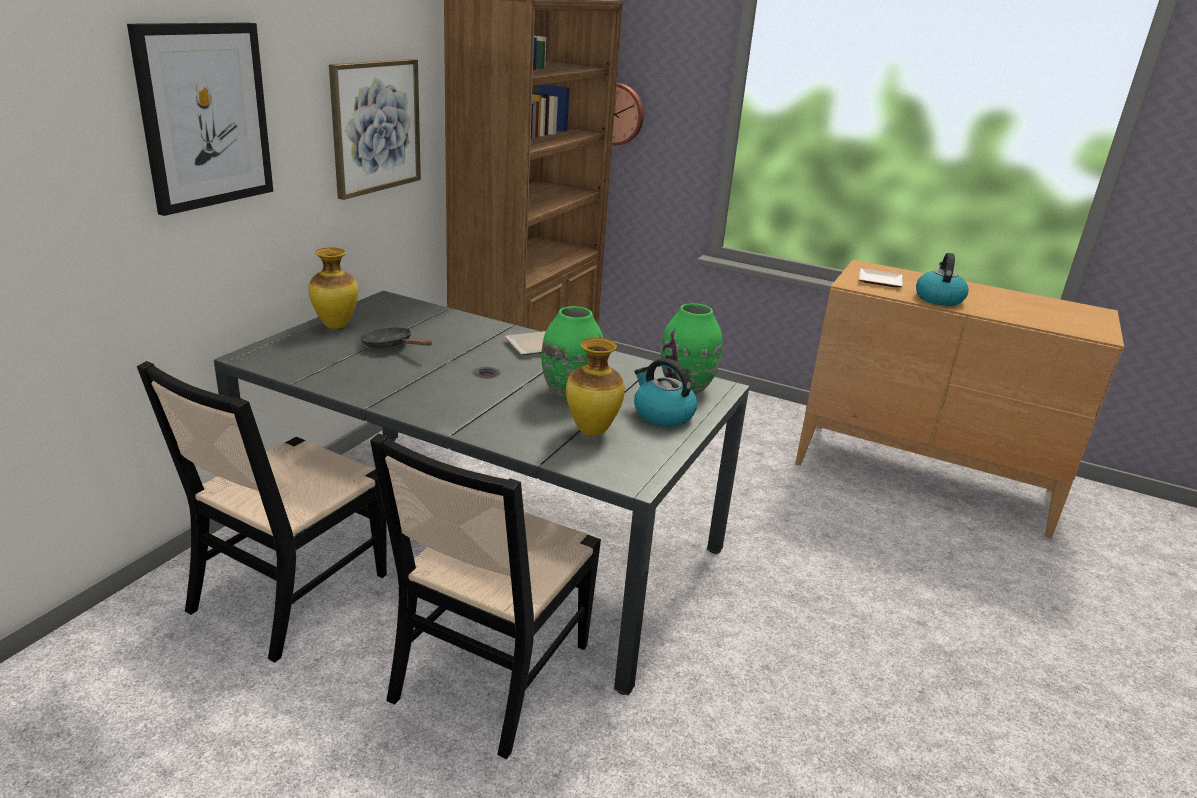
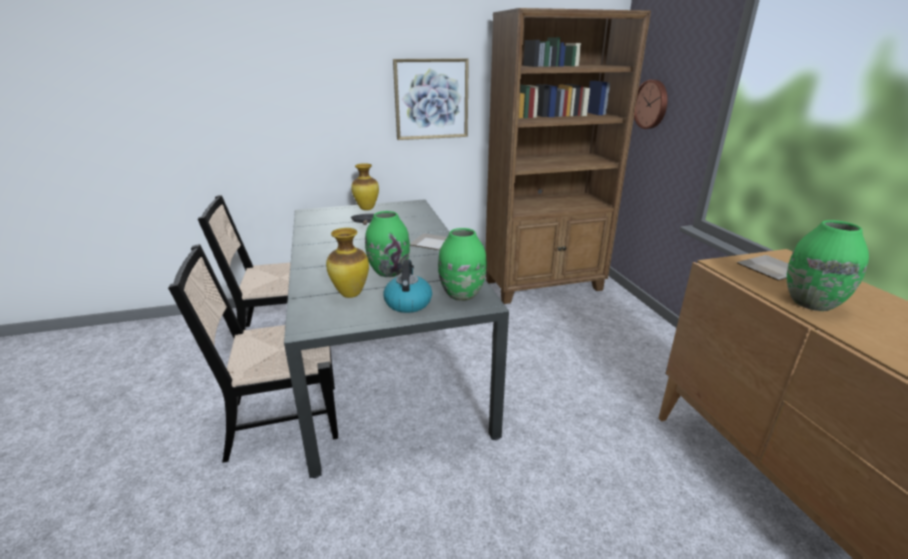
camera: 50 degrees right, 0 degrees up
picture [127,23,273,216] -> none
kettle [916,253,969,306] -> green vase [787,220,869,311]

